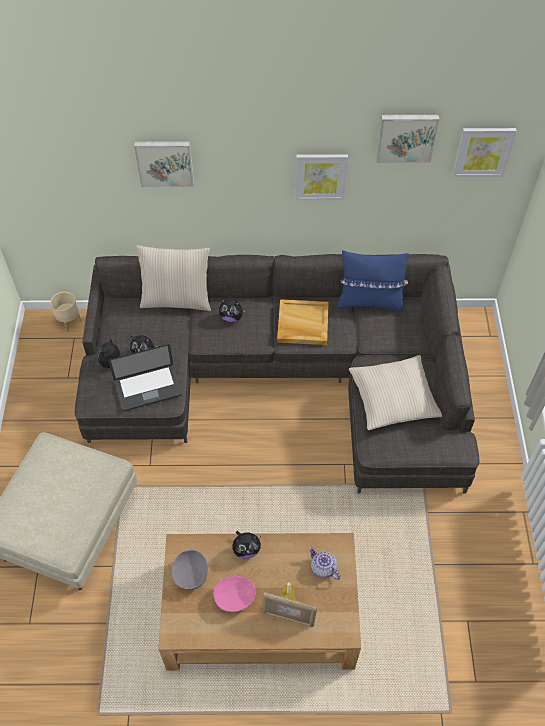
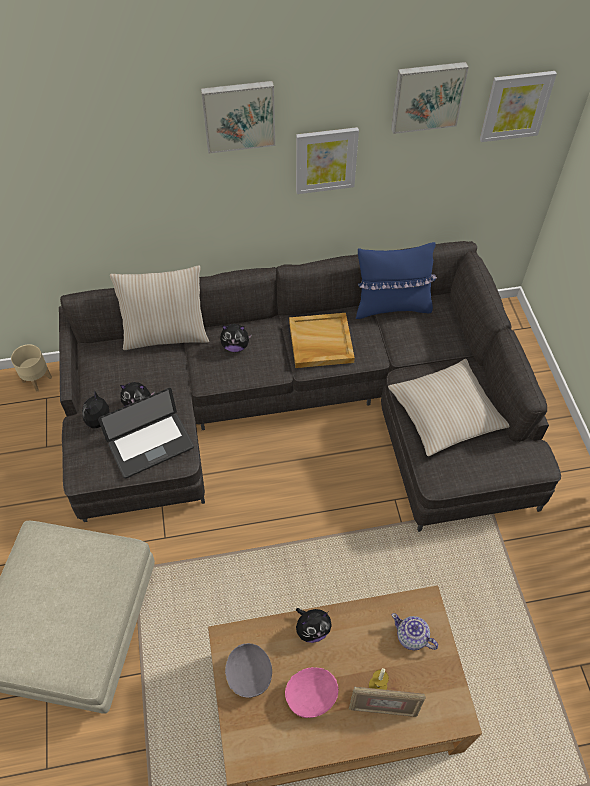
camera: 10 degrees left, 0 degrees up
picture [134,141,194,187] -> picture moved to [201,81,275,154]

